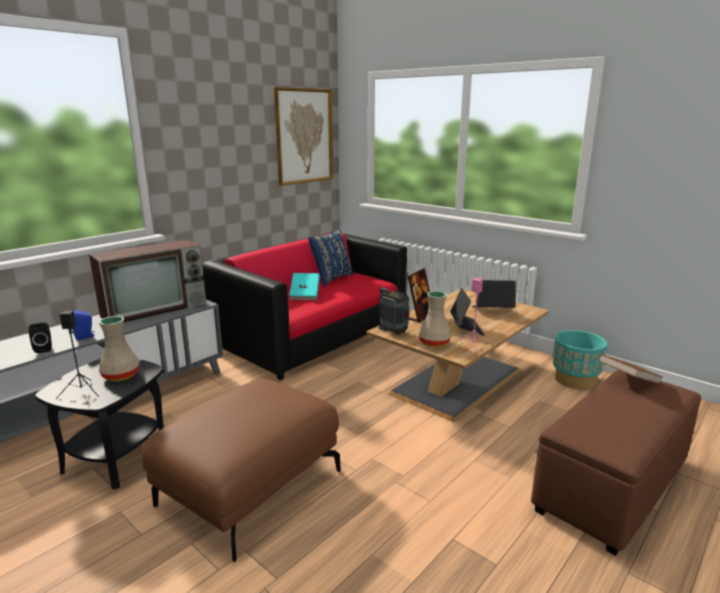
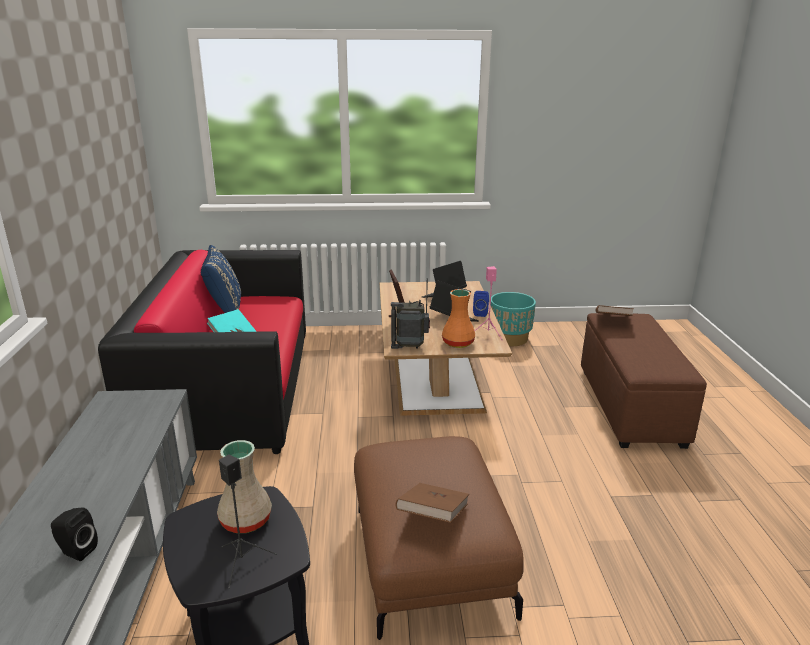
camera: 45 degrees left, 5 degrees up
blue speaker [72,310,96,340] -> blue speaker moved to [473,291,489,317]
television [89,239,207,324] -> none
picture [274,87,333,186] -> none
beige vase [419,291,451,347] -> orange vase [442,289,475,348]
none -> brown book [395,483,469,523]

